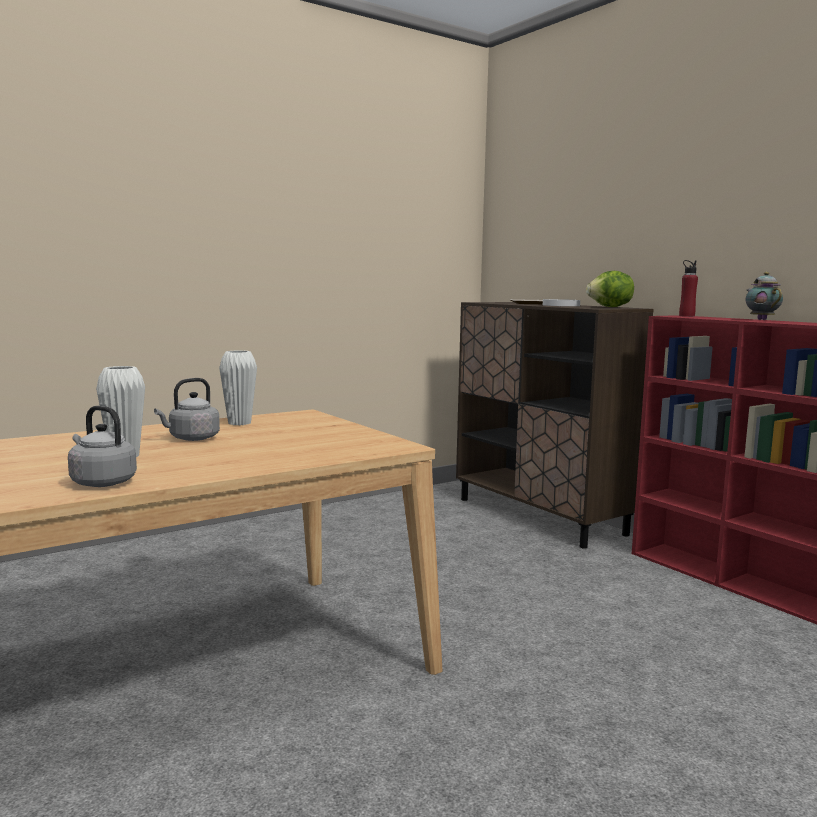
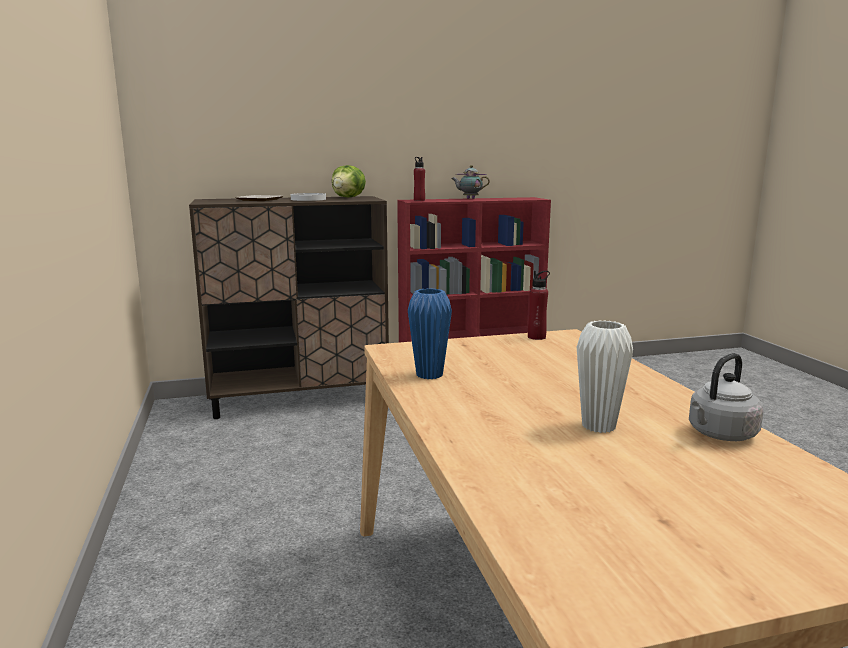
camera: 70 degrees left, 5 degrees up
grey kettle [154,378,220,441] -> none
white vase [219,350,257,425] -> blue vase [408,288,452,379]
none -> red bottle [528,271,550,340]

